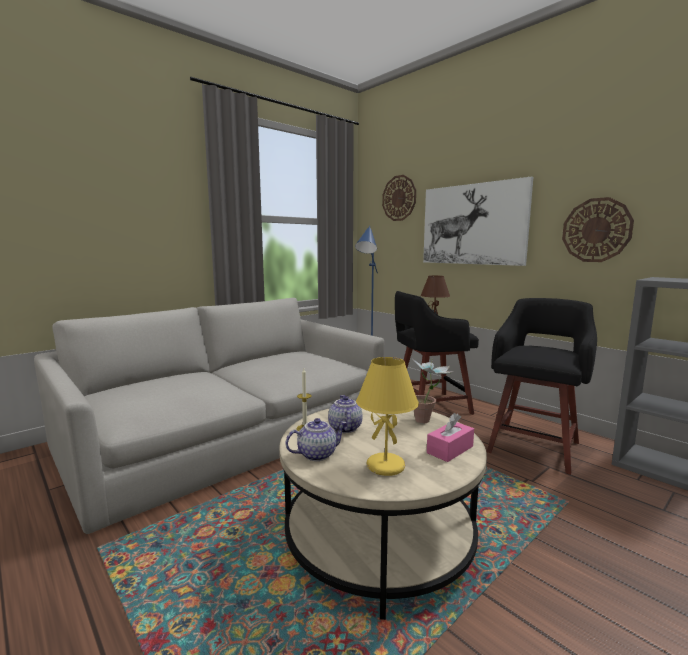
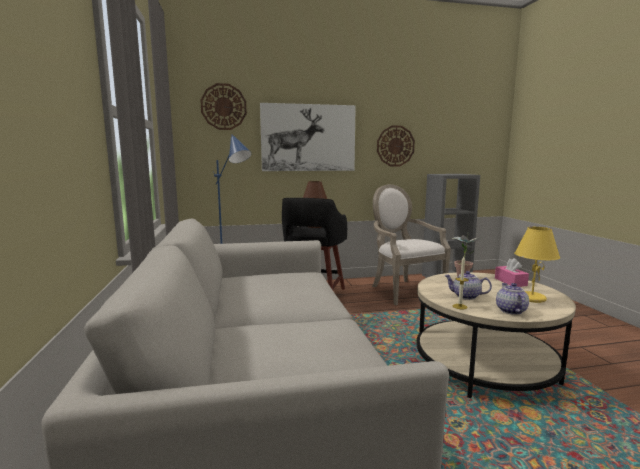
camera: 60 degrees left, 0 degrees up
black stool [487,298,597,475] -> armchair [372,184,451,305]

